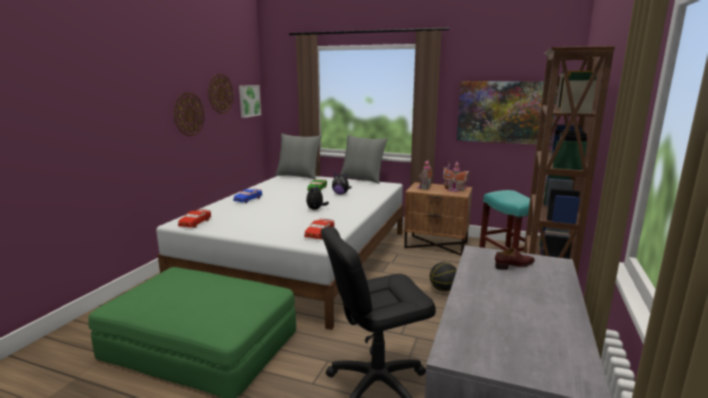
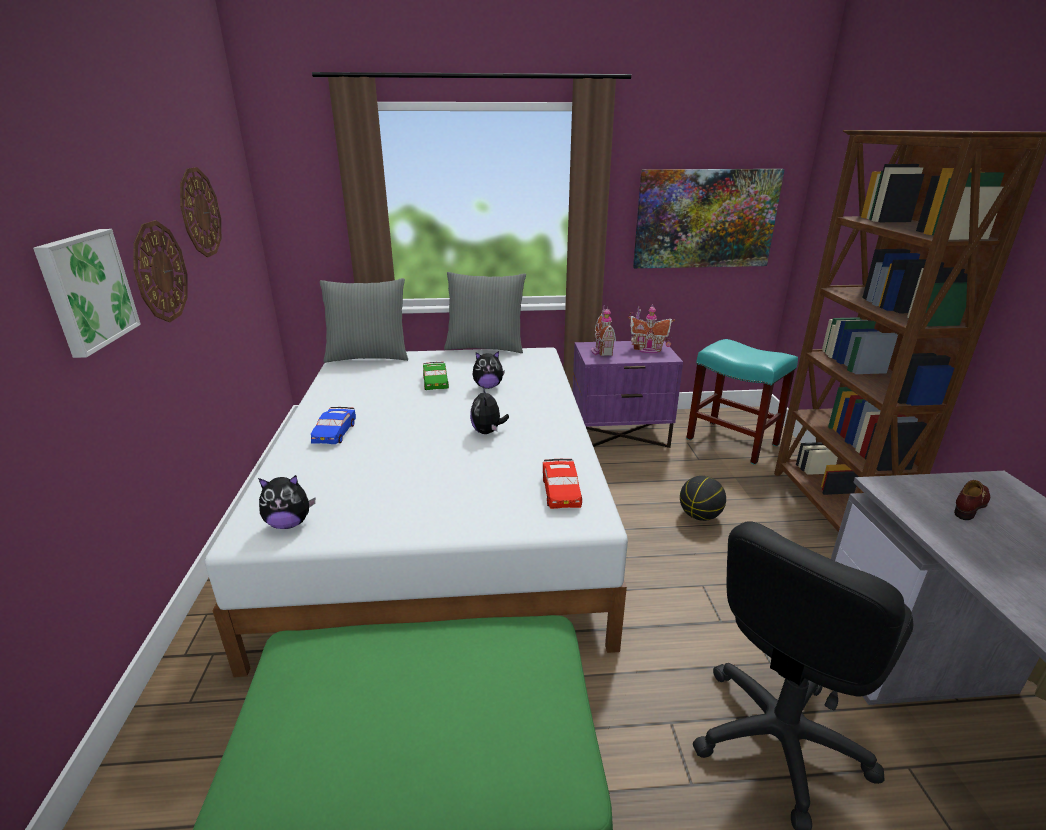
camera: 25 degrees left, 10 degrees up
red toy car [178,209,211,228] -> plush toy [258,475,315,529]
picture [239,85,261,118] -> picture moved to [33,229,141,358]
brown nightstand [404,182,472,256] -> purple nightstand [572,341,683,448]

